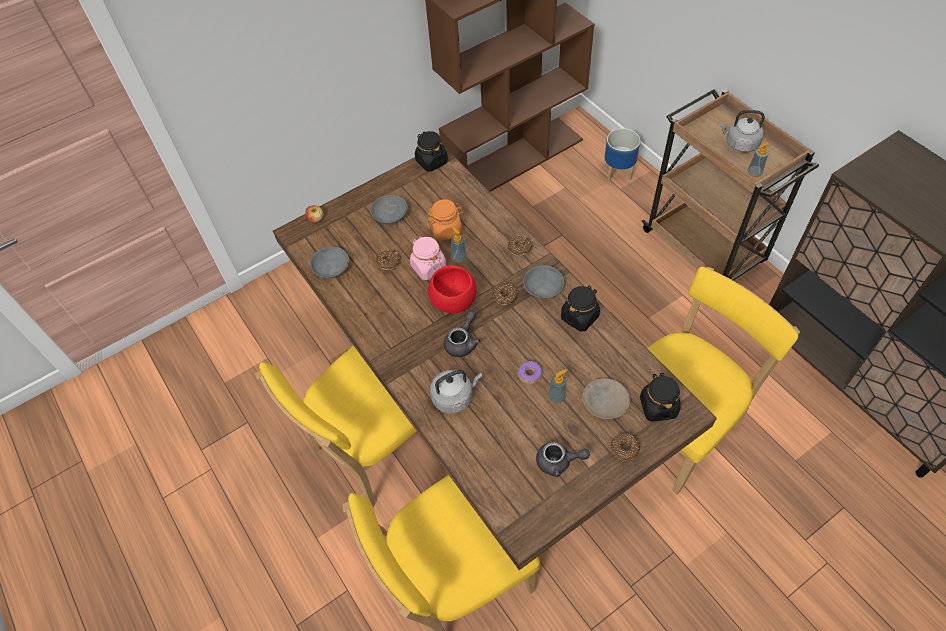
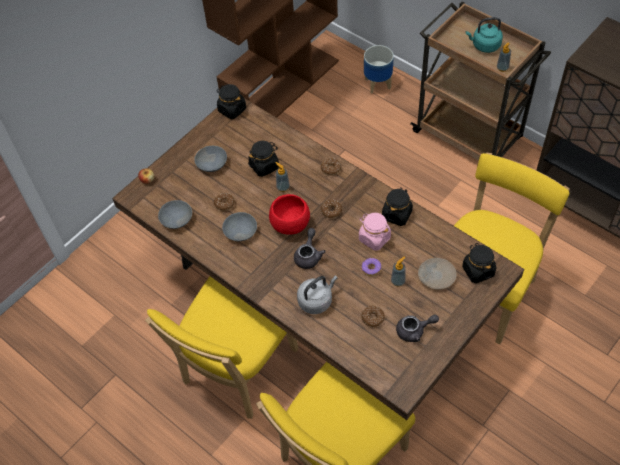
camera: 15 degrees left, 0 degrees up
pink jar [410,236,446,280] -> pink jar moved to [359,213,391,251]
orange jar [427,199,464,241] -> black jar [248,141,279,177]
grey bowl [523,265,564,299] -> grey bowl moved to [222,212,257,241]
donut [611,433,640,461] -> donut moved to [361,306,385,327]
grey kettle [719,110,765,152] -> turquoise kettle [466,17,503,53]

